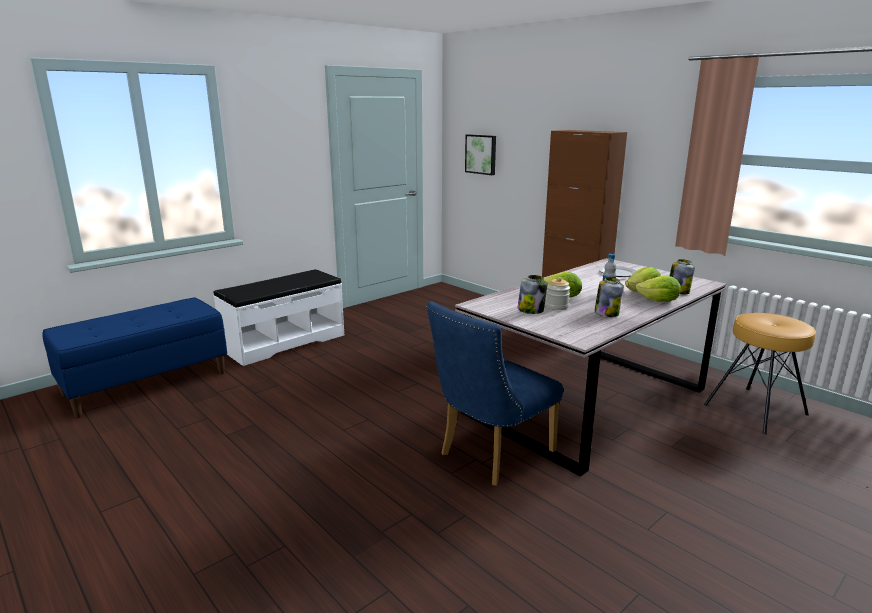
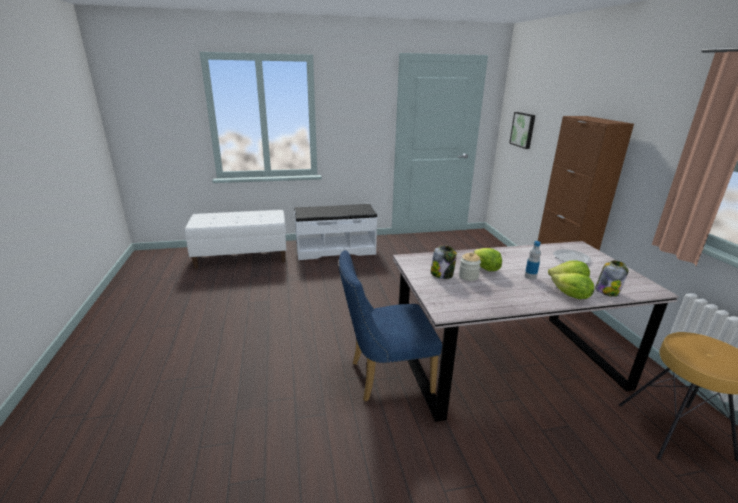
camera: 30 degrees right, 5 degrees up
blue bench [42,297,227,418] -> white bench [185,210,286,269]
jar [594,277,624,317] -> none

